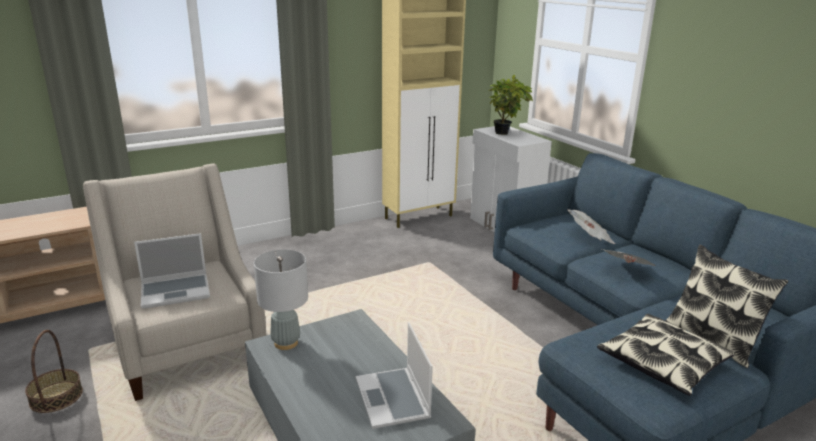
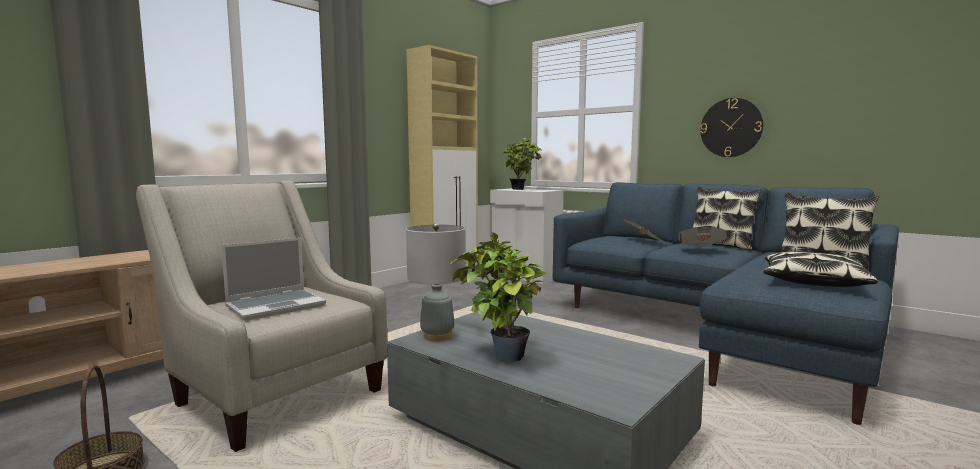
camera: 20 degrees left, 15 degrees down
laptop [356,322,433,429] -> none
none -> potted plant [450,232,547,362]
none -> pillow [693,187,762,250]
none -> wall clock [700,98,763,157]

